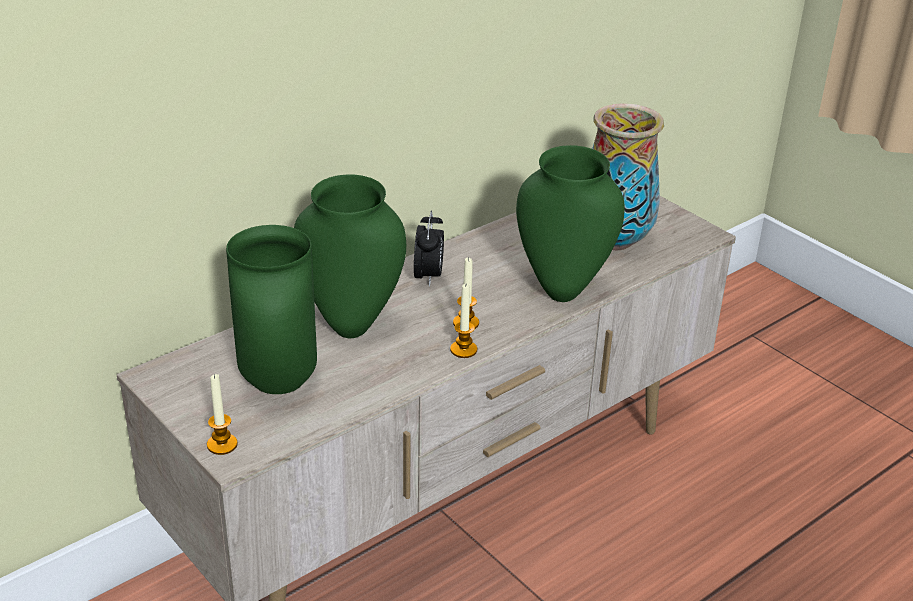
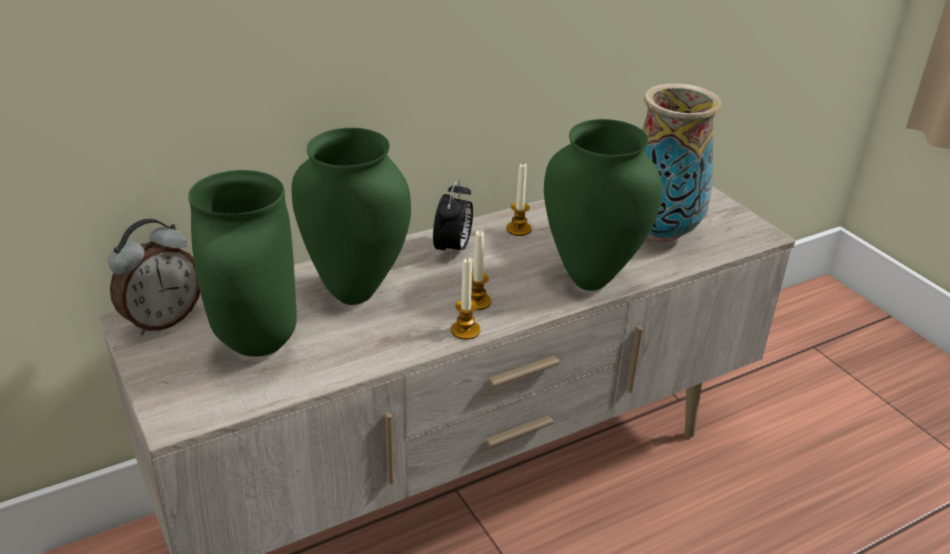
camera: 10 degrees right, 0 degrees up
candle [207,374,238,455] -> candle moved to [506,163,532,236]
none -> alarm clock [108,219,200,335]

